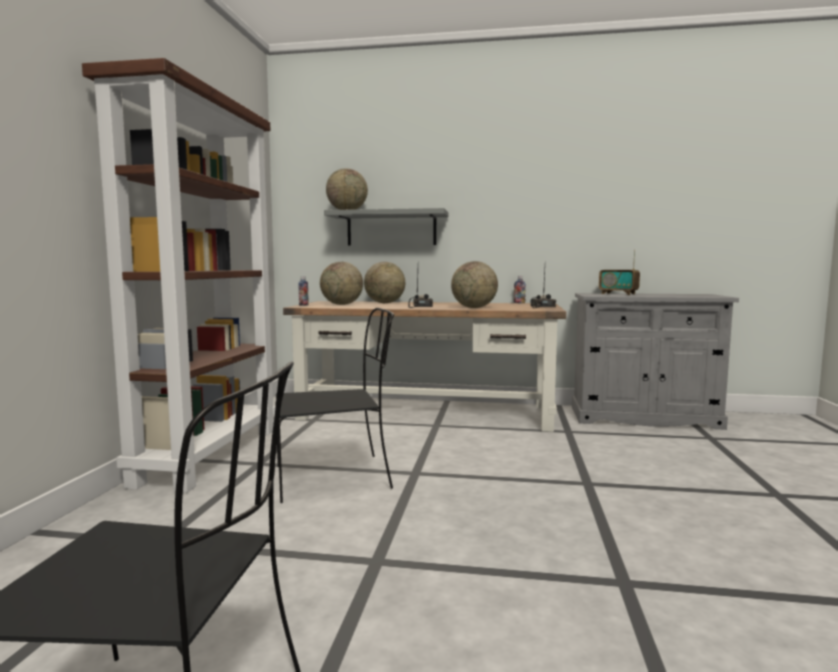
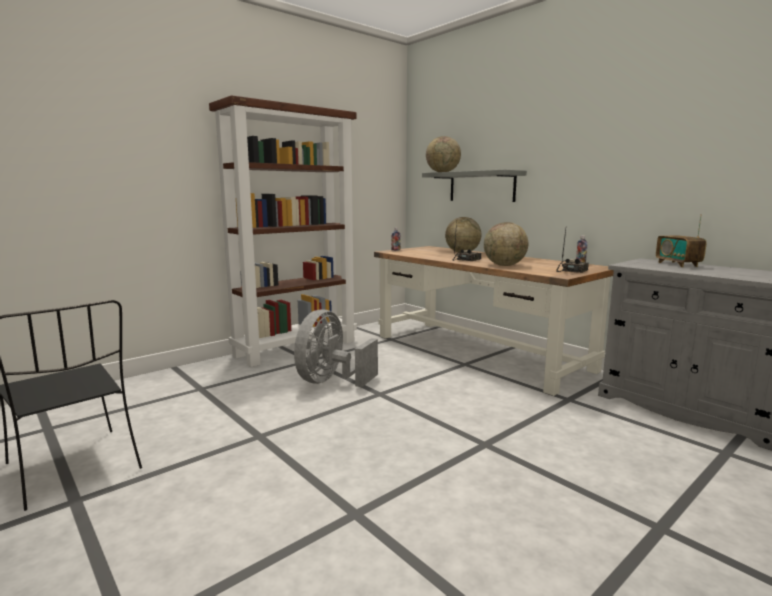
camera: 40 degrees right, 5 degrees up
black chair [275,308,394,503] -> grey fan [294,309,378,387]
globe [320,262,363,305] -> none

